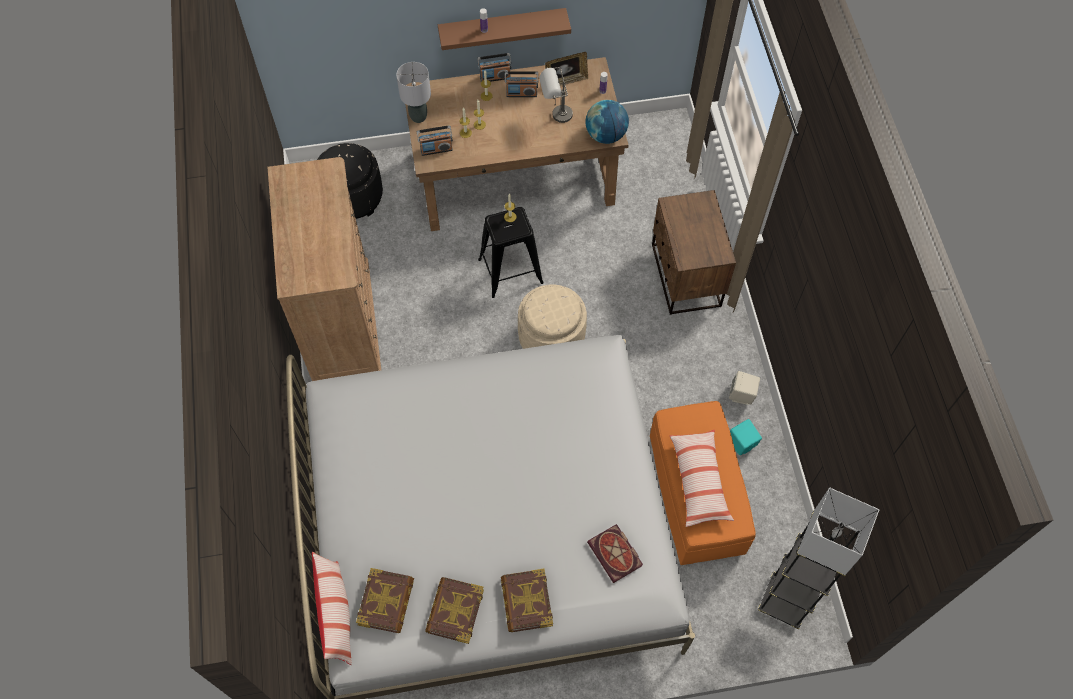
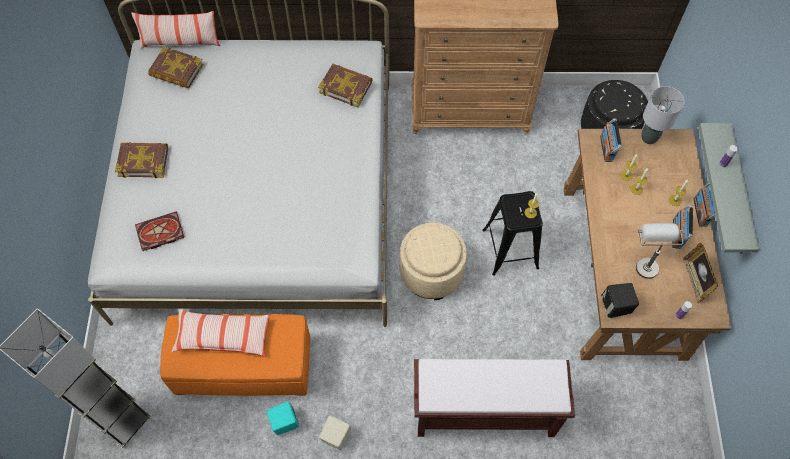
camera: 100 degrees right, 0 degrees up
book [425,577,484,644] -> book moved to [318,64,372,107]
brown shelf [438,8,571,50] -> grey shelf [699,123,759,254]
globe [586,100,629,144] -> black speaker [601,283,639,318]
brown nightstand [652,190,736,315] -> brown bench [414,359,575,437]

